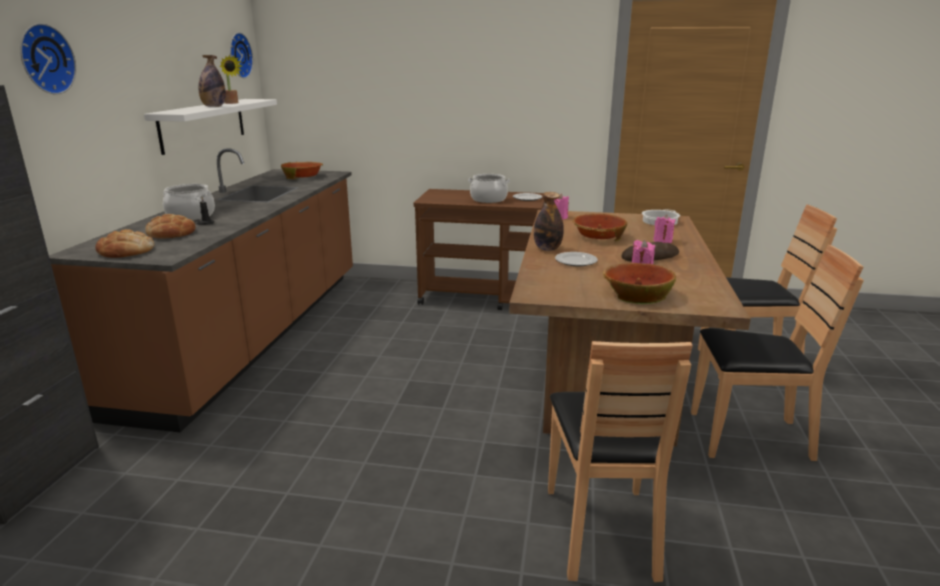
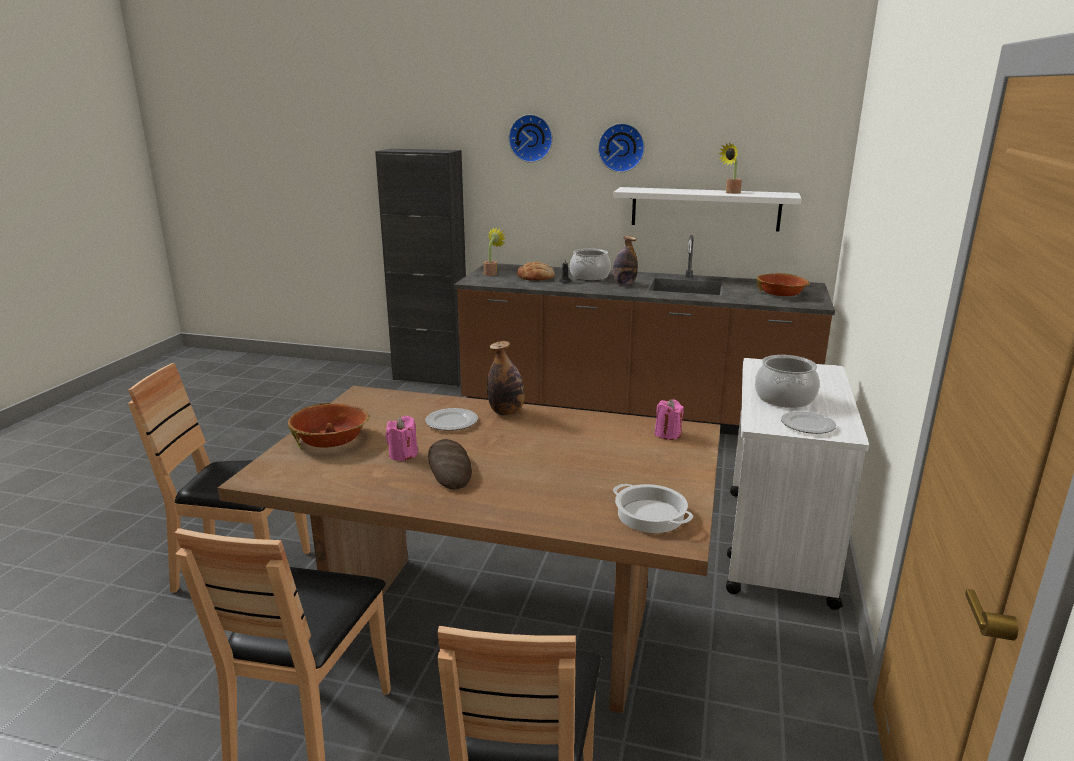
camera: 95 degrees right, 0 degrees up
bread [95,229,155,258] -> potted plant [483,227,506,276]
bottle [199,55,226,107] -> bottle moved to [613,236,638,285]
wall clock [230,32,253,78] -> wall clock moved to [598,123,645,172]
brown cart [414,189,545,310] -> white cart [726,358,869,610]
bowl [572,214,627,241] -> none
pink candle [653,215,675,243] -> none

